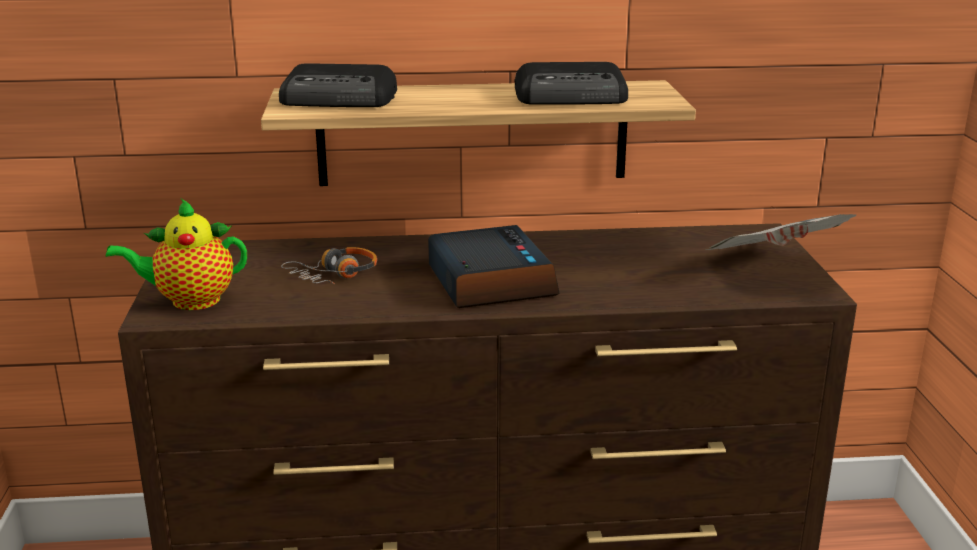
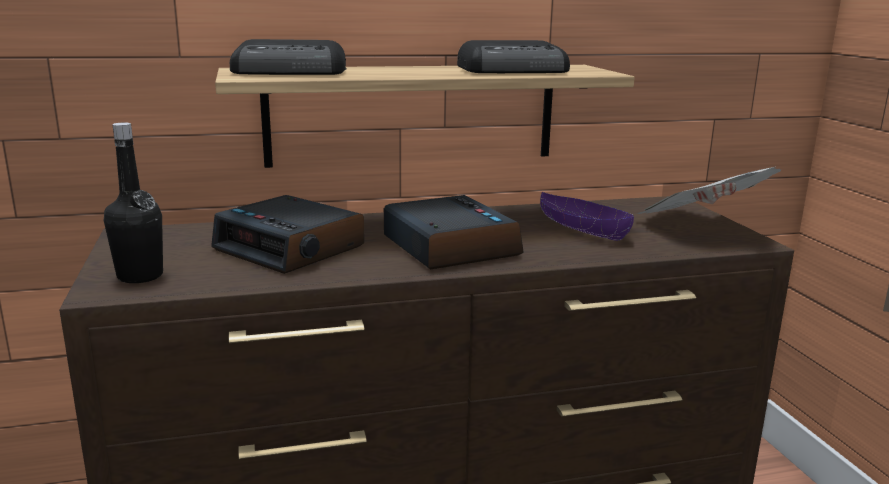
camera: 10 degrees left, 5 degrees down
teapot [106,199,247,310] -> black bottle [104,123,163,283]
headphones [281,247,377,284] -> alarm clock [211,195,364,274]
none -> purple bowl [540,192,634,241]

